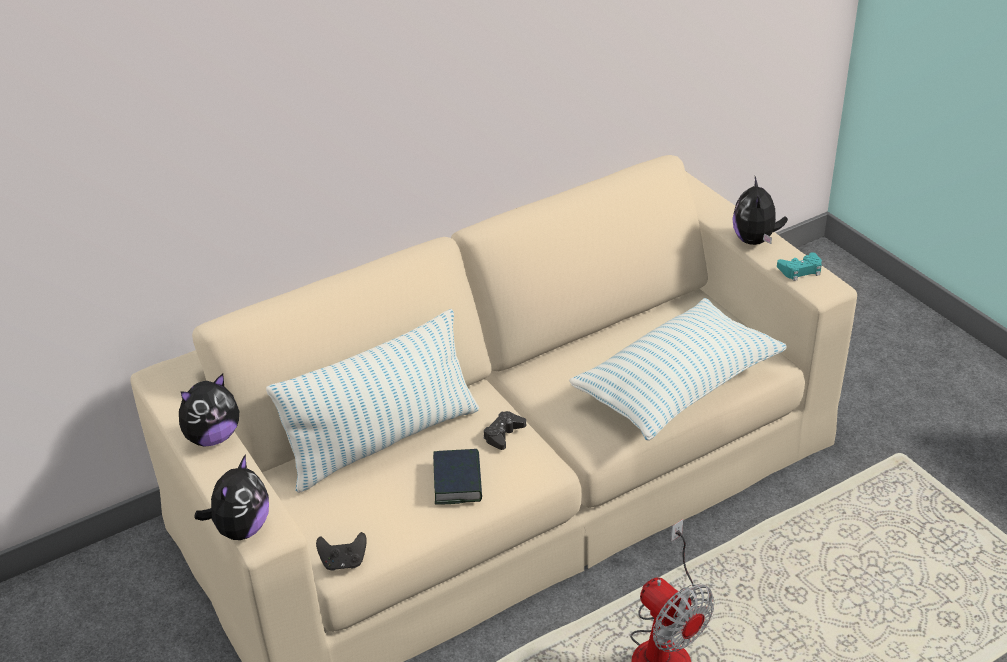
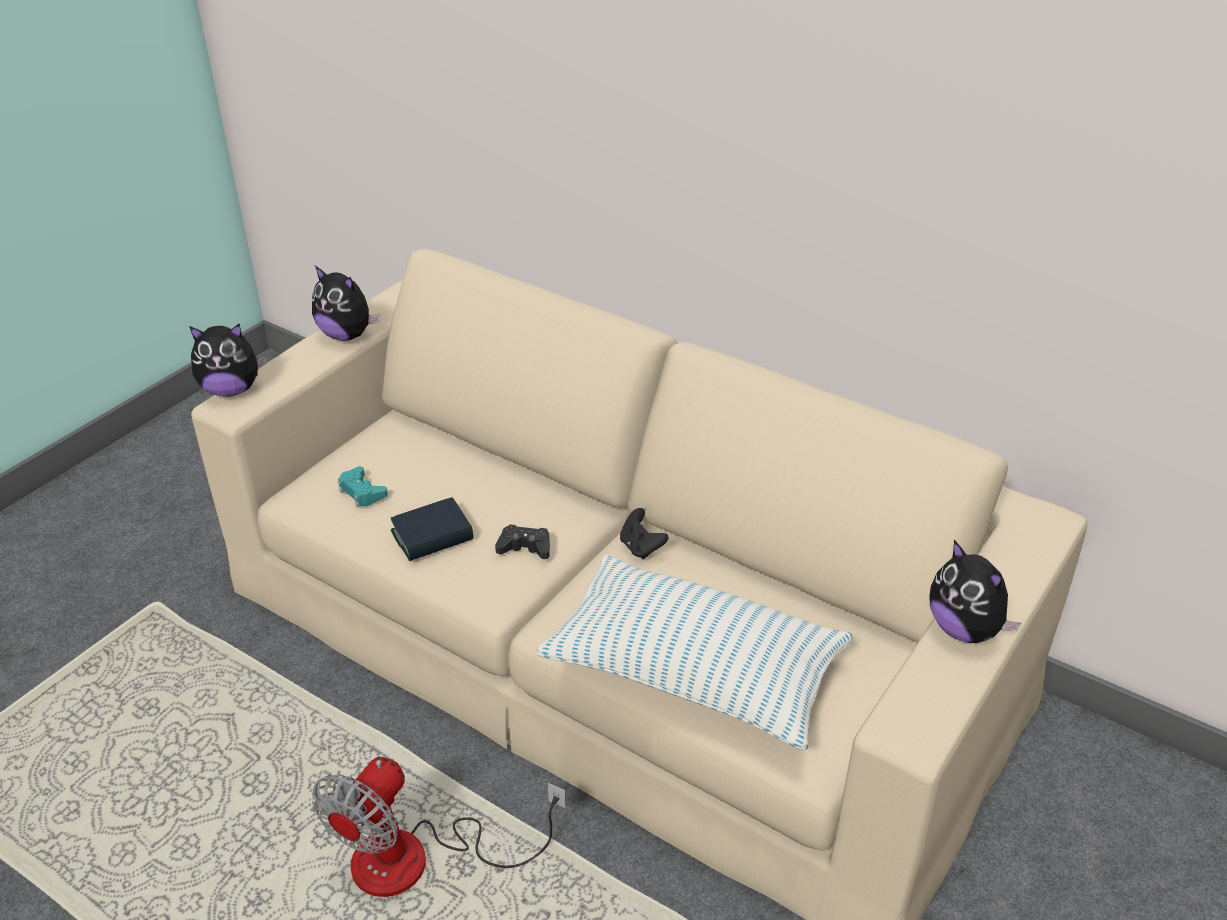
camera: 65 degrees right, 0 degrees up
pillow [266,309,479,493] -> none
black game controller [316,532,367,571] -> black game controller moved to [620,508,668,559]
plush toy [732,177,788,245] -> plush toy turned 105 degrees counterclockwise [929,540,1021,643]
turquoise game controller [777,252,822,281] -> turquoise game controller moved to [338,466,388,508]

